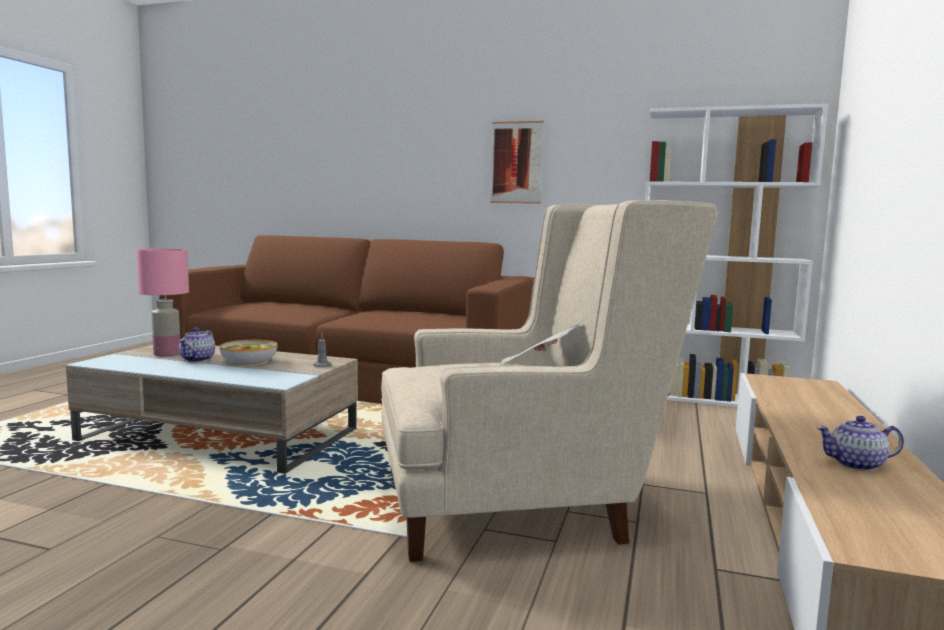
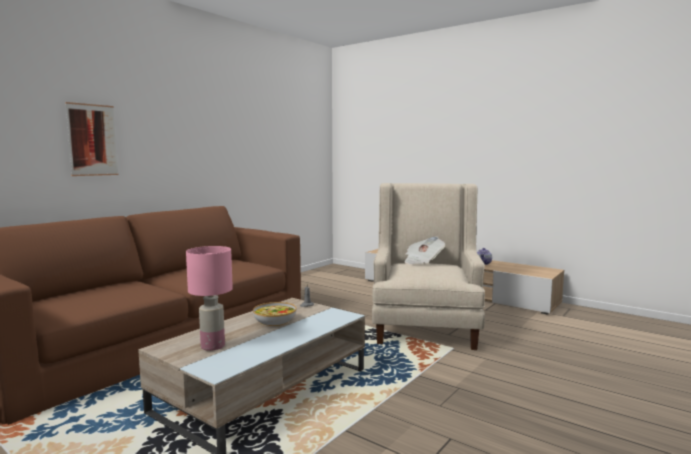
camera: 70 degrees left, 0 degrees up
teapot [179,327,215,362] -> none
picture [490,121,544,204] -> picture moved to [65,102,119,176]
white bookcase [645,103,829,407] -> none

